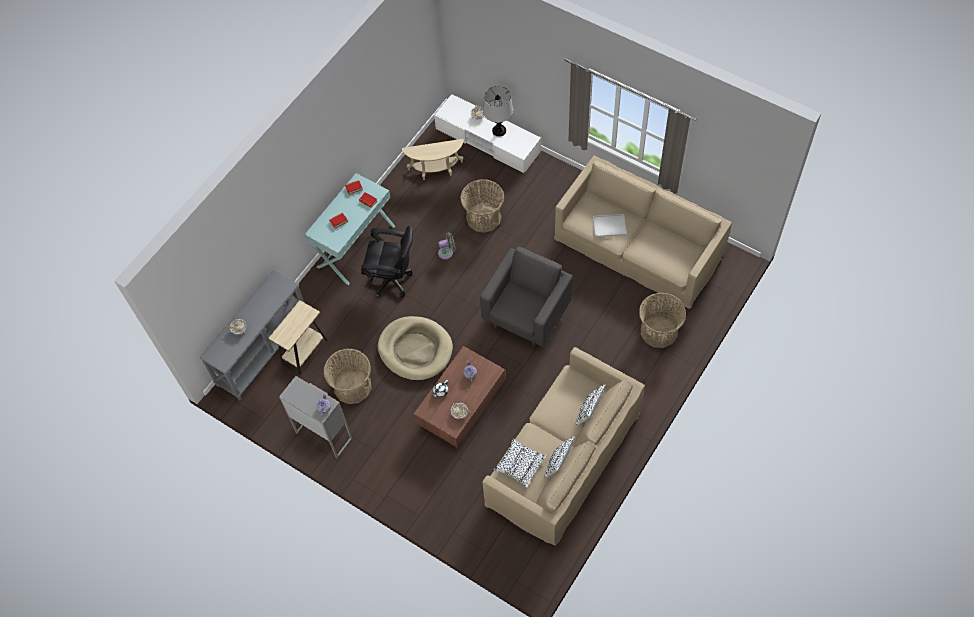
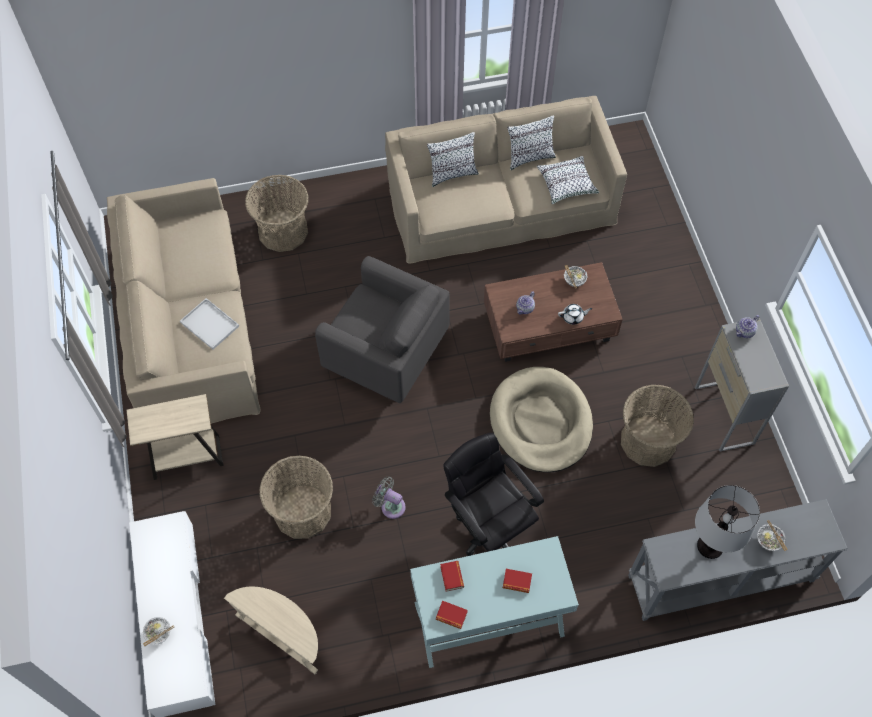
camera: 140 degrees left, 0 degrees up
beige side table [268,300,328,375] -> beige side table moved to [127,394,224,480]
grey armchair [480,246,573,347] -> grey armchair turned 135 degrees counterclockwise [315,256,449,403]
table lamp [483,86,513,137] -> table lamp moved to [695,485,760,559]

